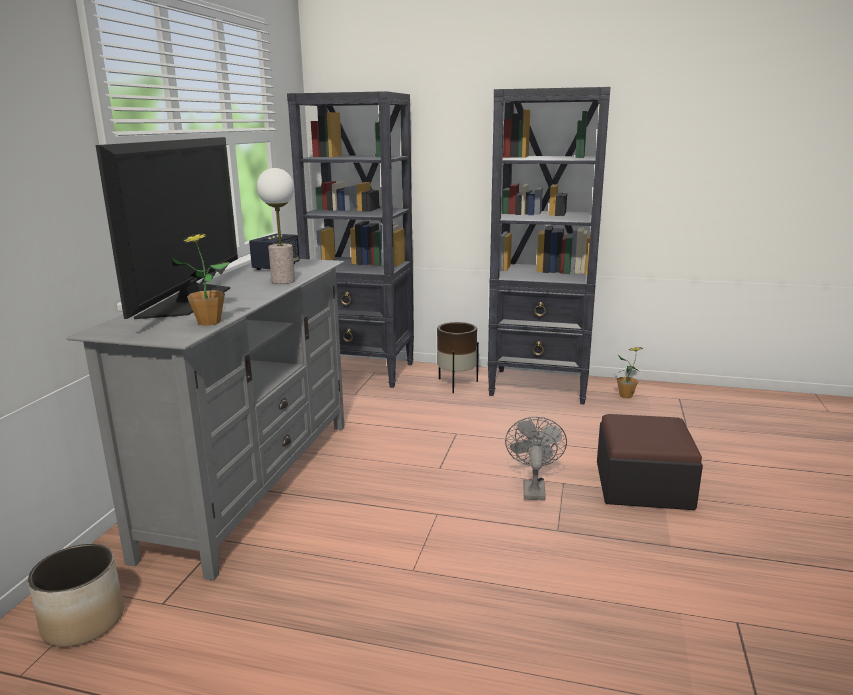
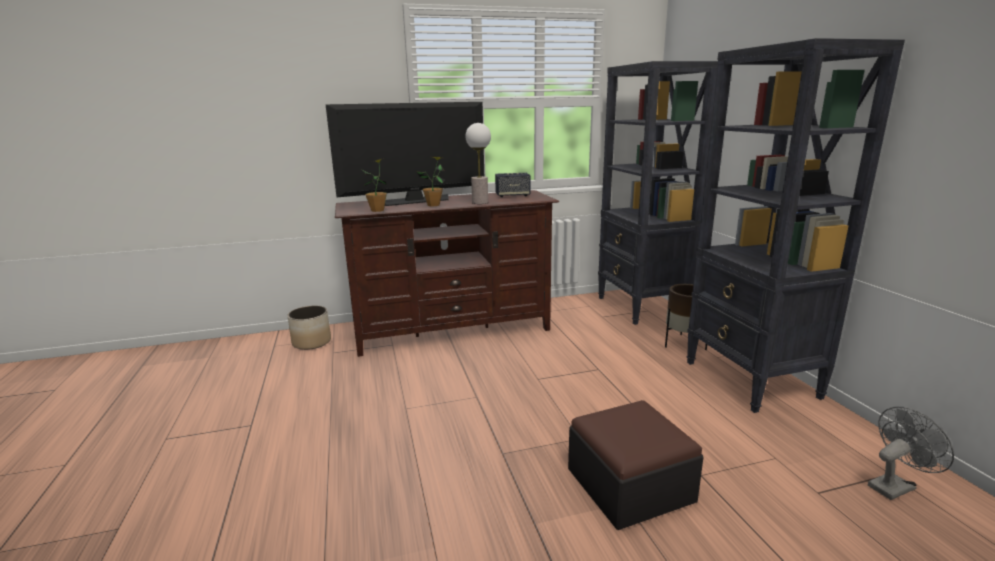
camera: 60 degrees right, 0 degrees up
grey tv stand [67,259,344,580] -> brown tv stand [335,190,559,357]
grey fan [505,417,567,501] -> grey fan moved to [868,407,954,500]
potted plant [617,347,643,398] -> potted plant moved to [416,157,445,206]

